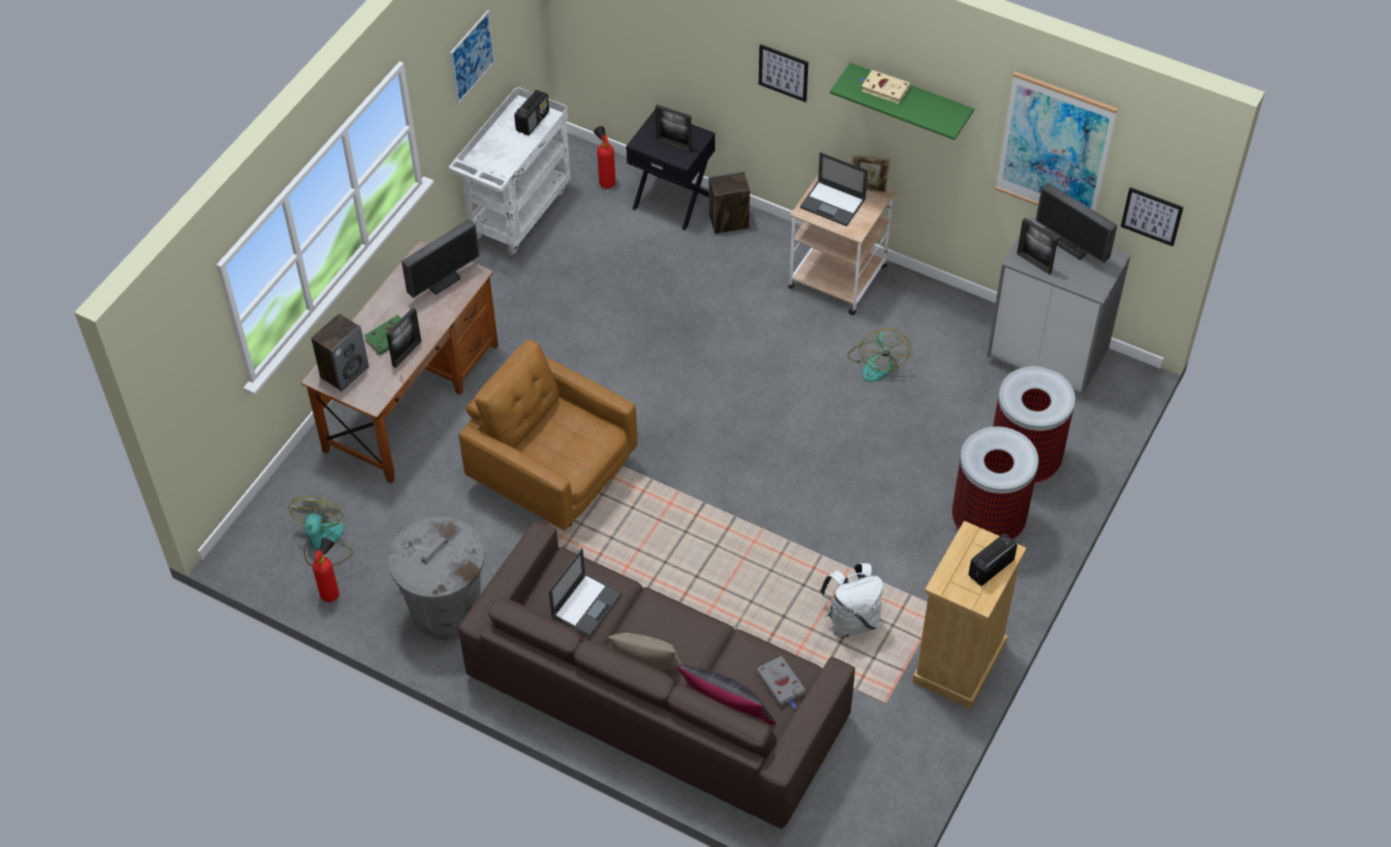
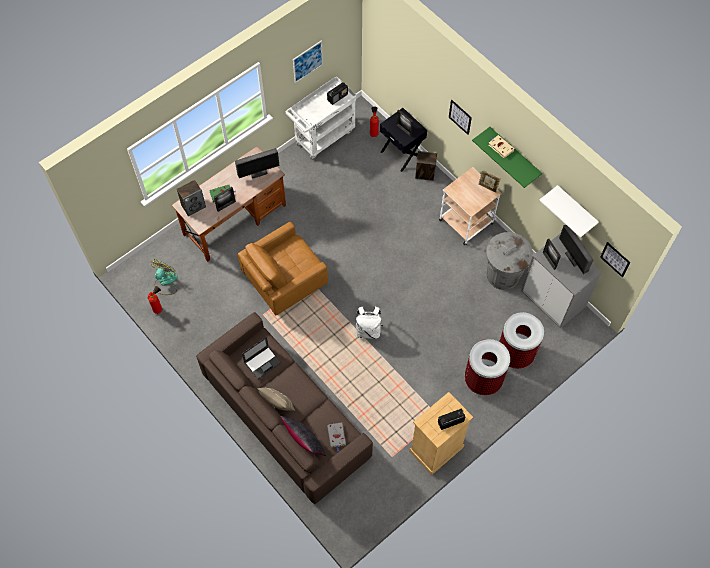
camera: 20 degrees right, 10 degrees up
grey trash can [388,517,484,640] -> grey trash can moved to [486,232,533,290]
brown armchair [459,339,638,530] -> brown armchair turned 90 degrees counterclockwise [238,222,328,316]
laptop [800,152,868,226] -> none
white backpack [820,563,883,638] -> white backpack moved to [356,306,383,339]
fan [847,328,911,382] -> none
picture [995,71,1118,212] -> white shelf [539,185,599,238]

